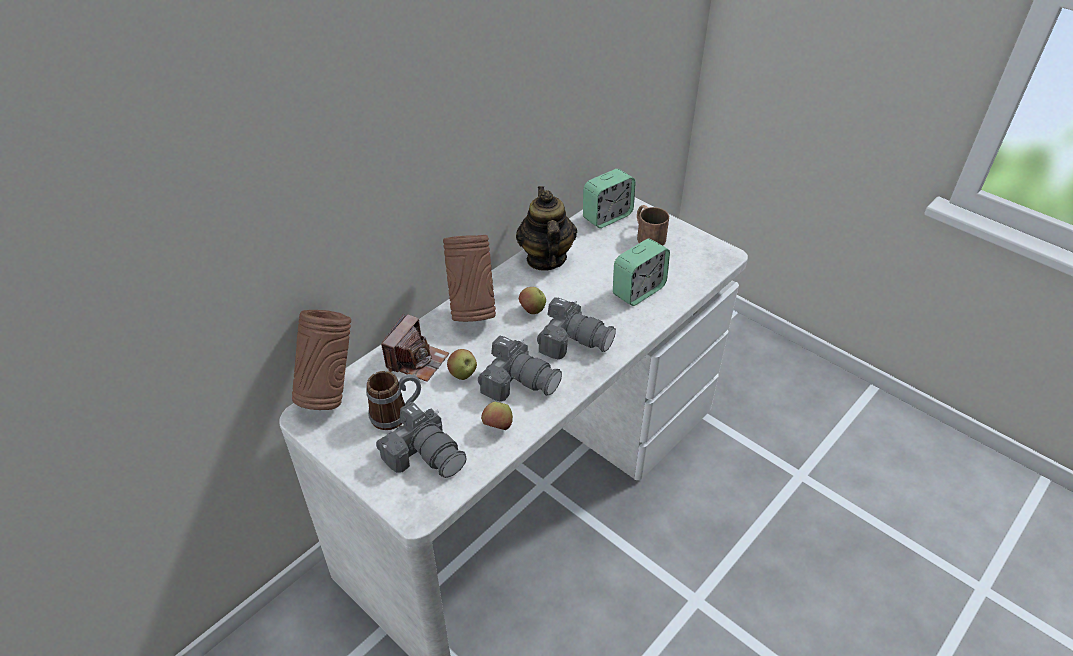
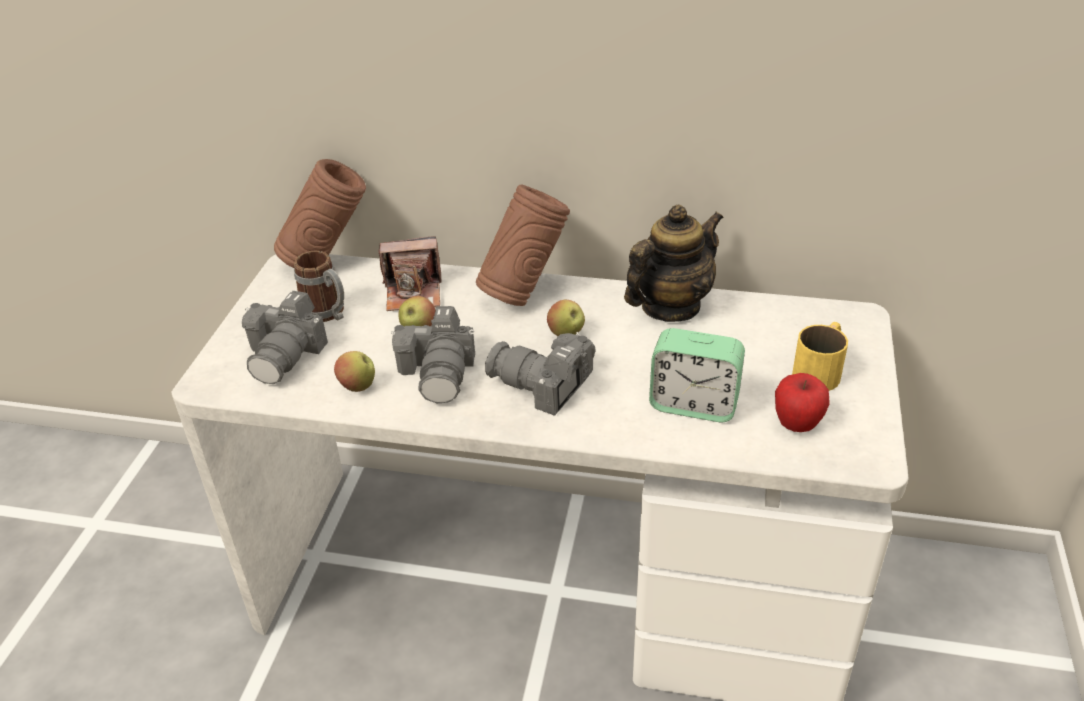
camera: 60 degrees right, 5 degrees down
camera [537,297,616,359] -> camera turned 120 degrees clockwise [485,332,596,416]
alarm clock [583,169,636,228] -> none
brown mug [637,205,669,245] -> yellow mug [792,322,848,391]
none -> apple [775,373,830,432]

